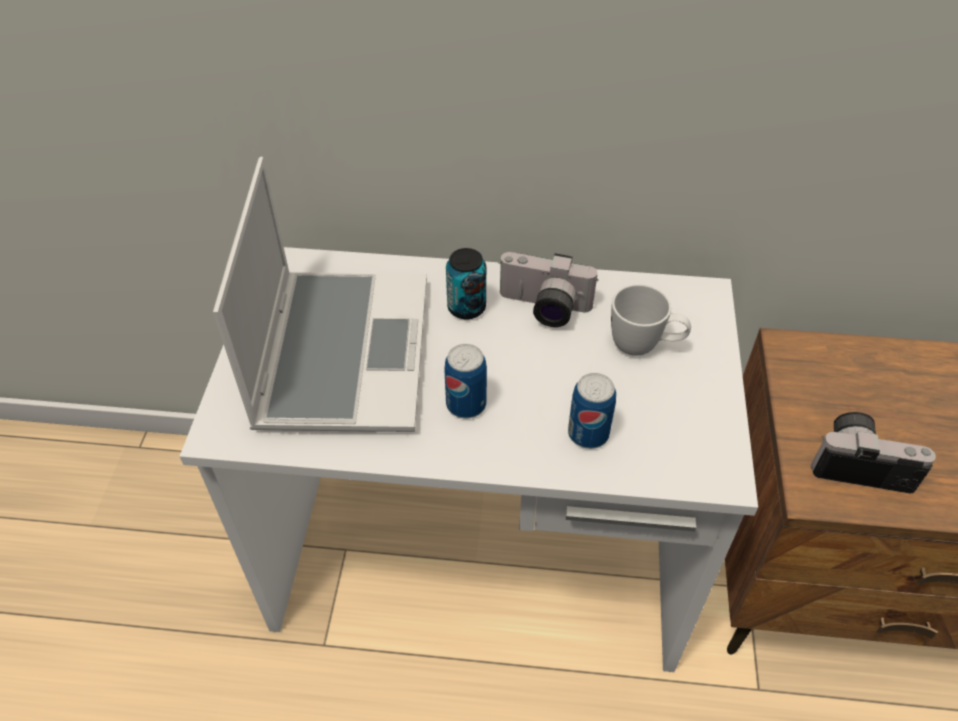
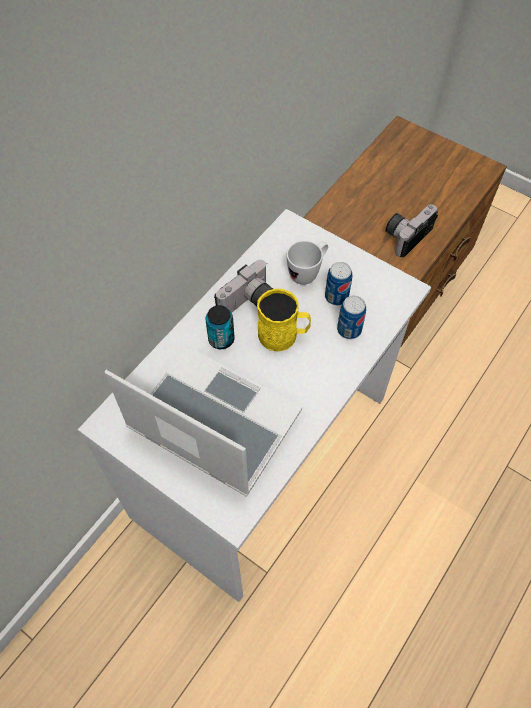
camera: 60 degrees left, 10 degrees up
can [444,344,487,418] -> can moved to [325,262,352,305]
none -> yellow mug [257,289,311,352]

